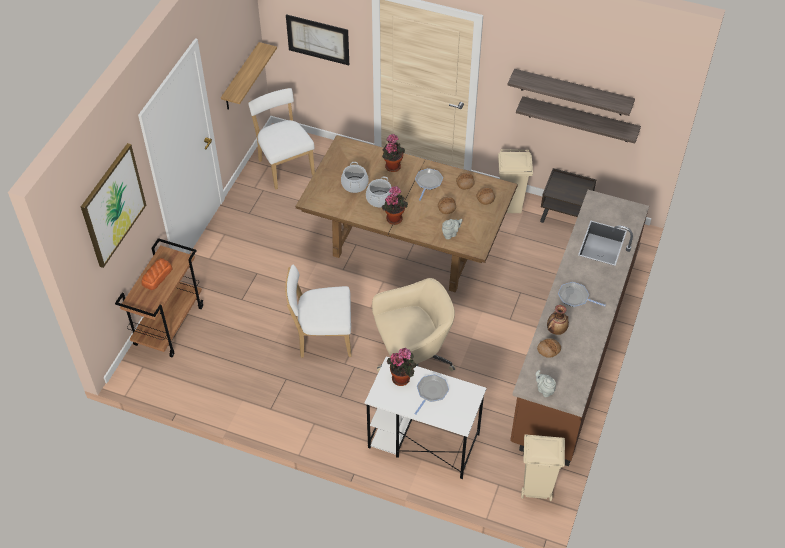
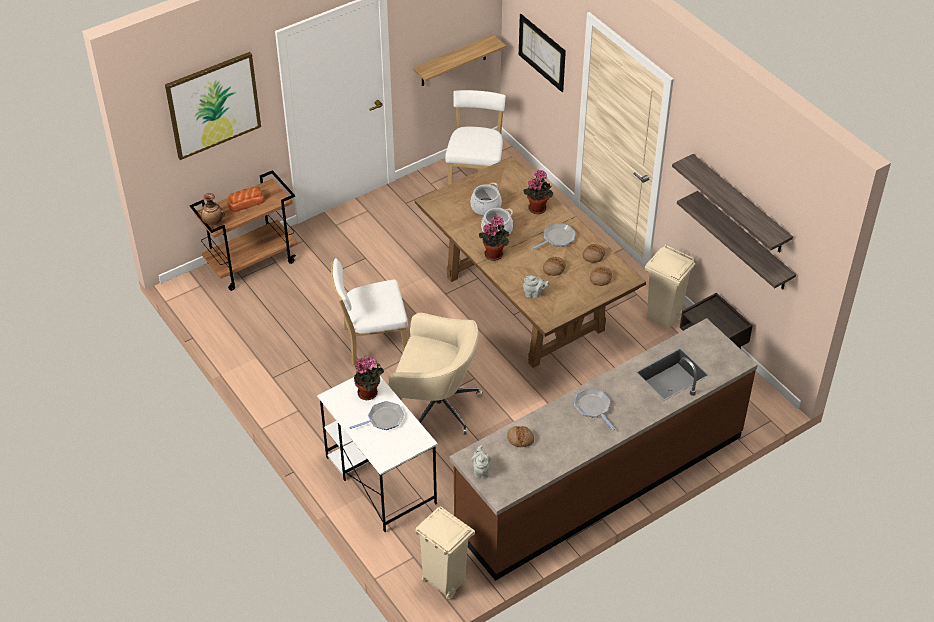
camera: 35 degrees right, 5 degrees down
white chair [285,264,351,358] -> white chair turned 45 degrees counterclockwise [330,258,408,365]
vase [547,305,569,335] -> vase moved to [198,193,225,226]

